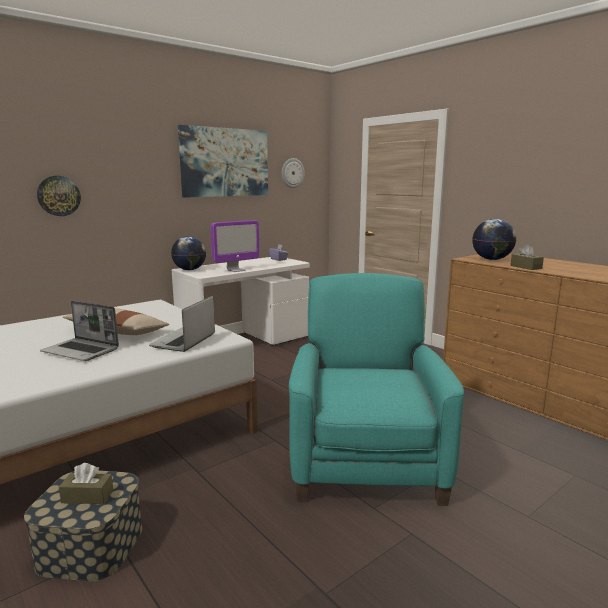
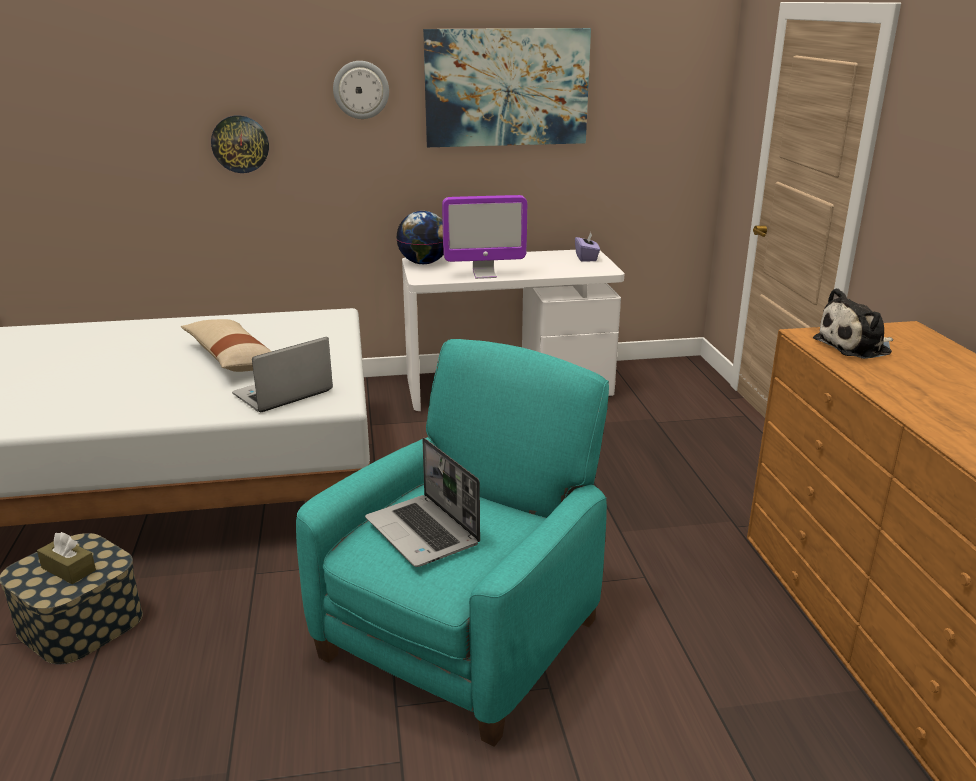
camera: 30 degrees right, 10 degrees up
laptop [40,301,119,361] -> laptop moved to [365,438,480,567]
wall clock [282,158,305,188] -> wall clock moved to [333,61,389,119]
globe [472,219,516,260] -> plush toy [813,288,893,359]
brown tissue box [510,244,544,270] -> none

